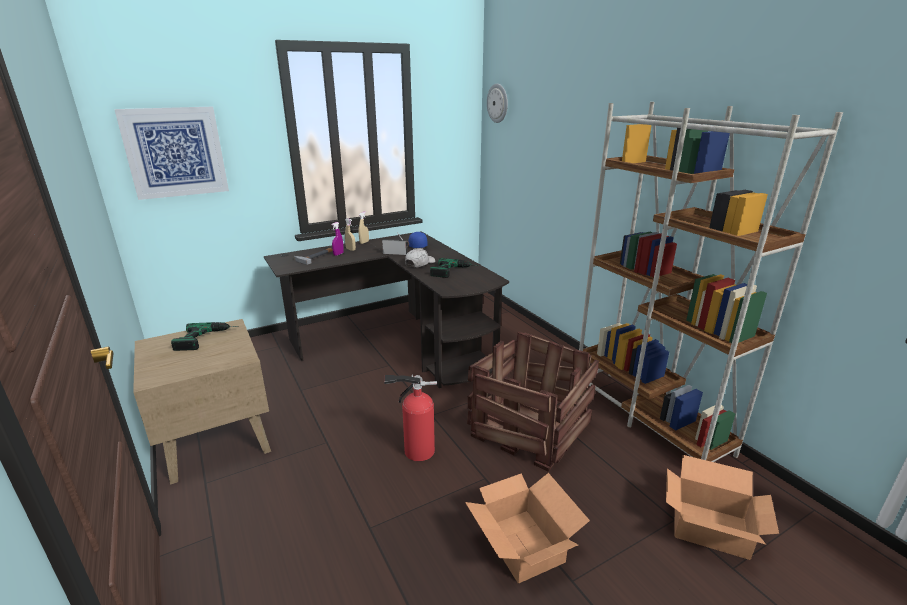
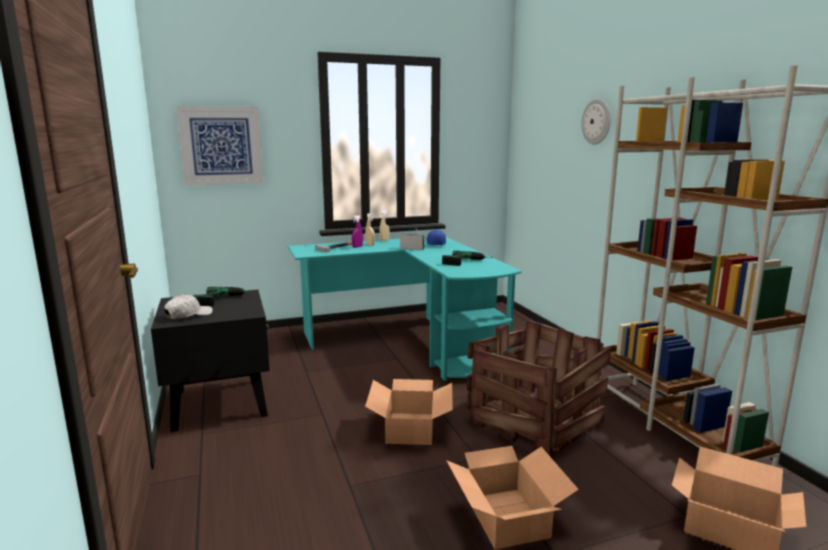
camera: 10 degrees right, 10 degrees down
beige nightstand [133,319,271,485] -> black nightstand [151,290,270,432]
black desk [264,231,509,388] -> turquoise desk [288,237,522,381]
fire extinguisher [384,374,437,461] -> cardboard box [365,379,453,445]
white cap [405,248,435,267] -> white cap moved to [164,295,213,319]
wall clock [487,84,508,123] -> wall clock moved to [581,98,611,145]

